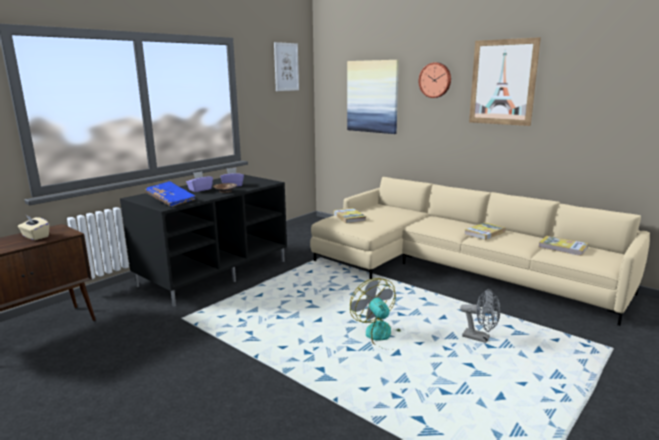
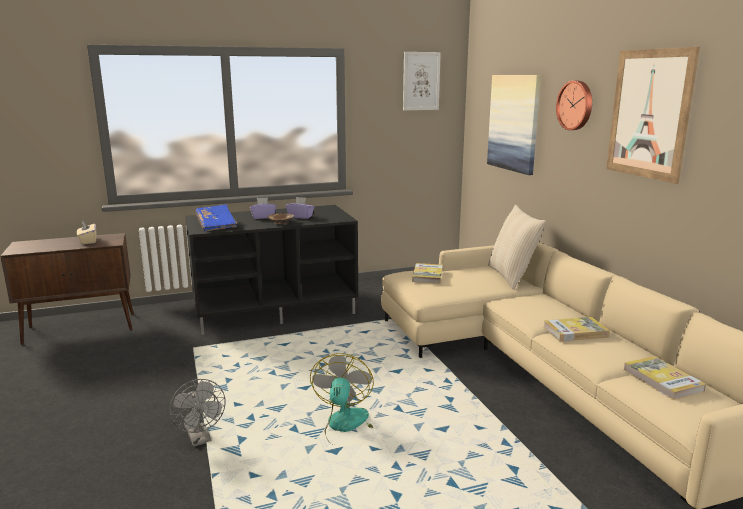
camera: 30 degrees right, 0 degrees up
grey fan [460,289,500,343] -> grey fan moved to [169,379,226,447]
none -> beige pillow [488,205,546,290]

